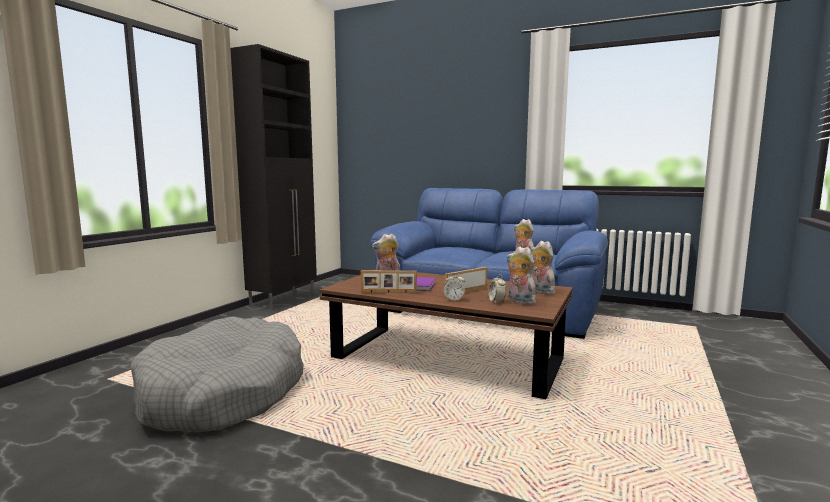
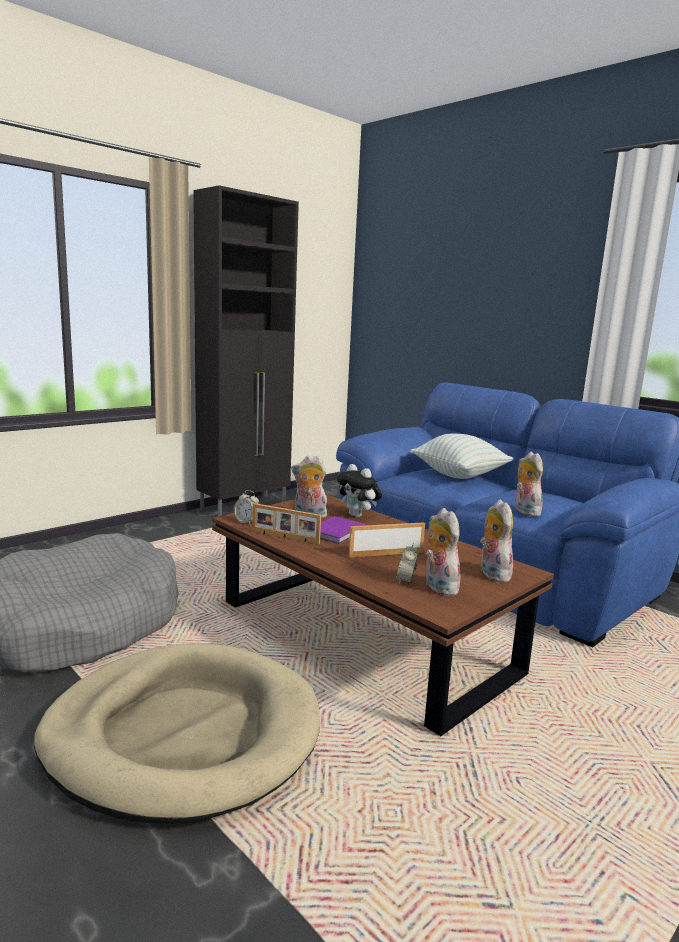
camera: 20 degrees right, 5 degrees up
alarm clock [444,273,466,301] -> alarm clock moved to [234,490,259,525]
none -> beige dog bed [34,643,320,824]
none -> plush toy [337,464,382,517]
none -> pillow [410,433,514,479]

